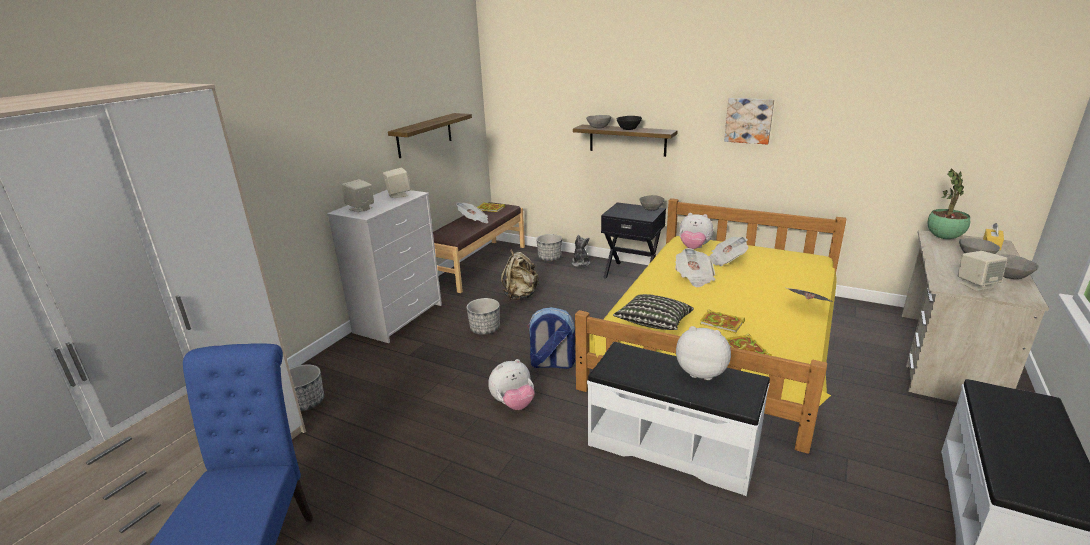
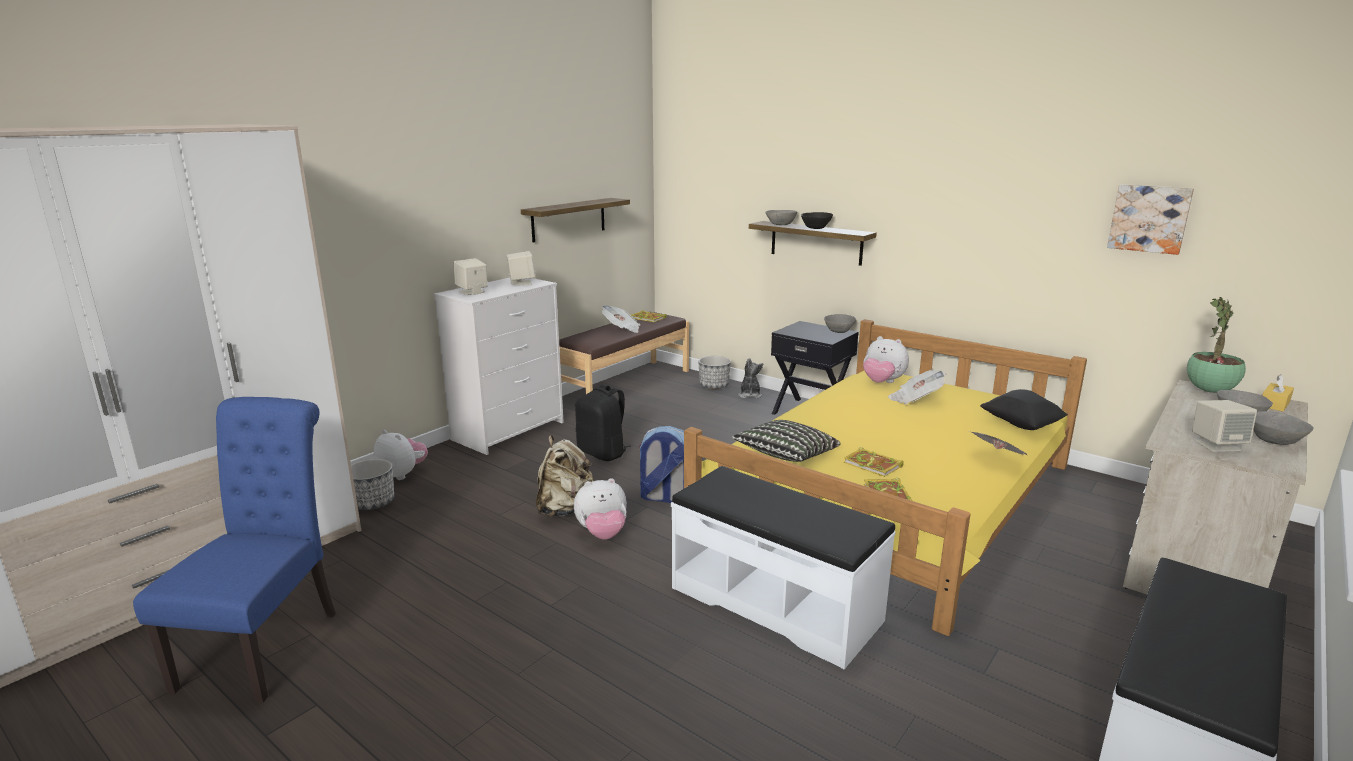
camera: 10 degrees right, 5 degrees down
planter [466,298,500,335] -> black backpack [575,384,631,461]
beige backpack [501,249,539,300] -> beige backpack moved to [536,435,594,517]
newspaper [675,248,715,287] -> none
plush toy [676,326,731,380] -> plush toy moved to [374,430,428,480]
picture [724,98,774,144] -> picture moved to [1107,185,1194,255]
none -> black pillow [980,389,1068,430]

